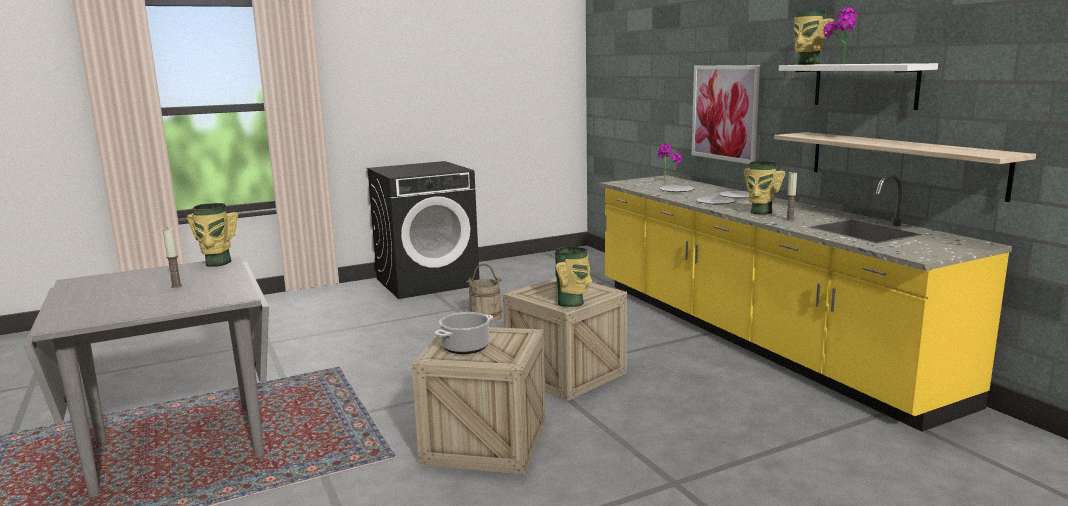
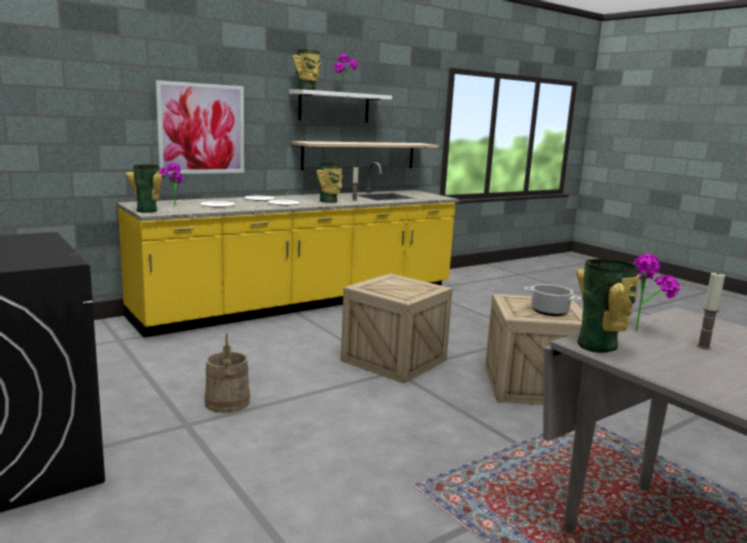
camera: 100 degrees left, 0 degrees up
vase [555,247,592,307] -> vase moved to [126,164,162,213]
none -> potted plant [633,254,680,331]

